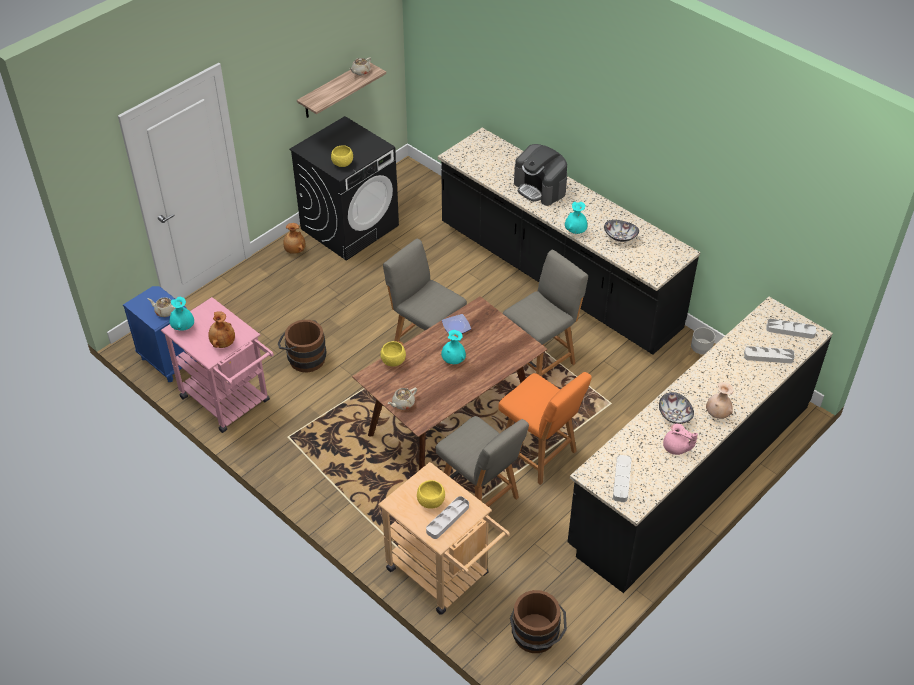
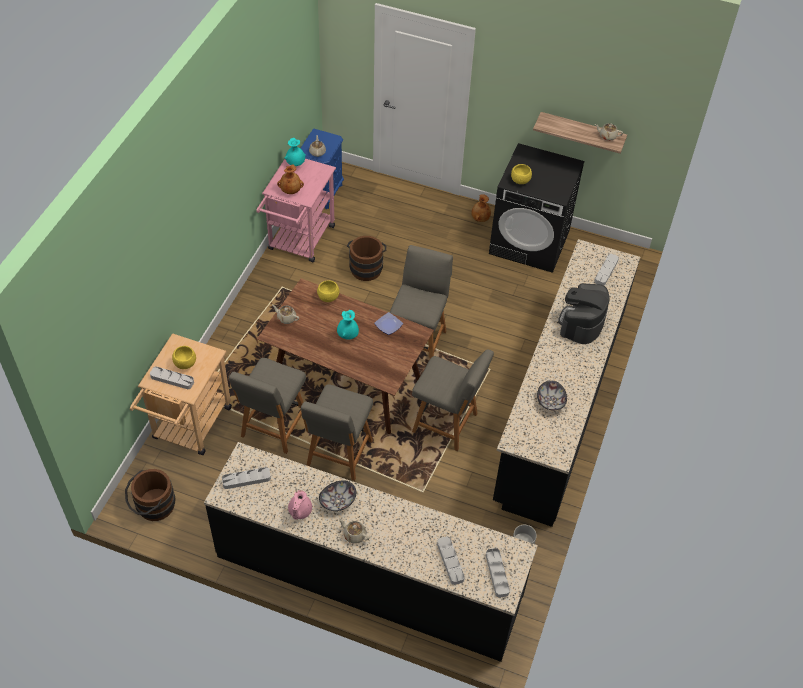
camera: 65 degrees right, 5 degrees up
orange chair [498,372,592,485] -> grey chair [301,384,373,481]
turquoise vase [565,202,587,234] -> none
beige vase [706,382,733,419] -> beige teapot [338,518,370,544]
none -> grey tray [594,253,619,286]

